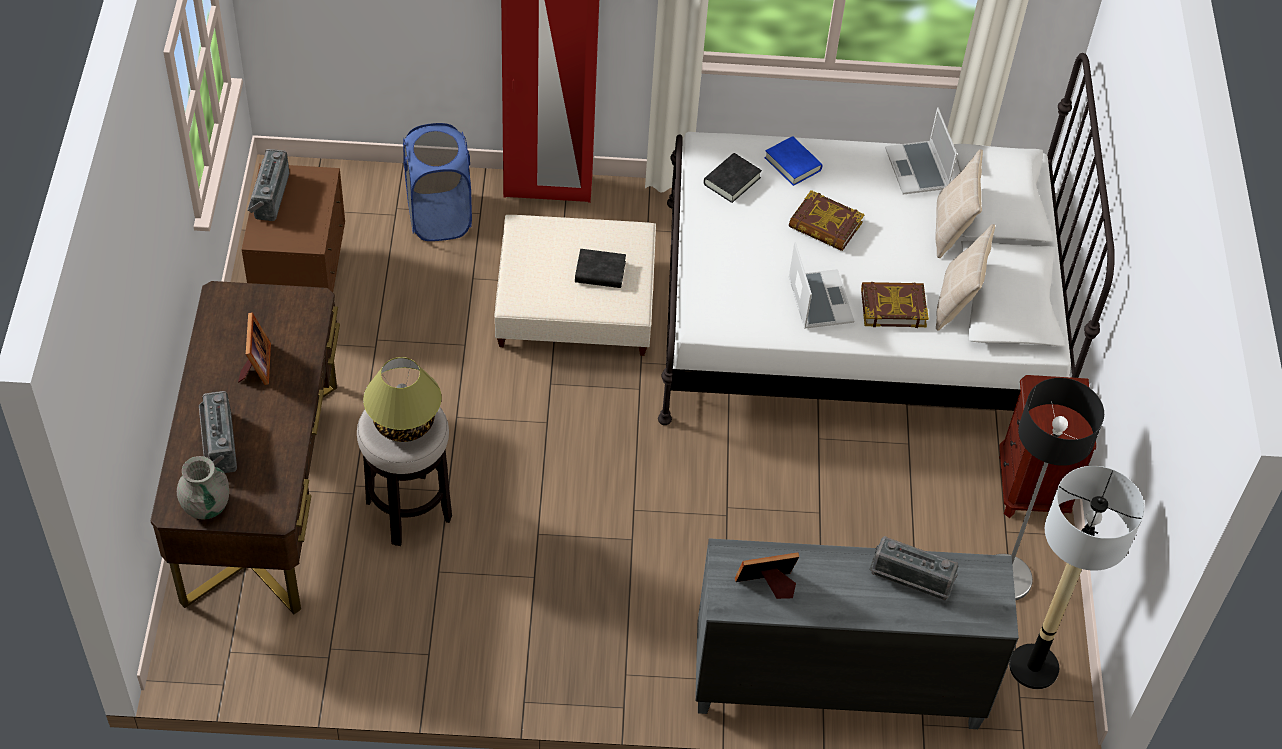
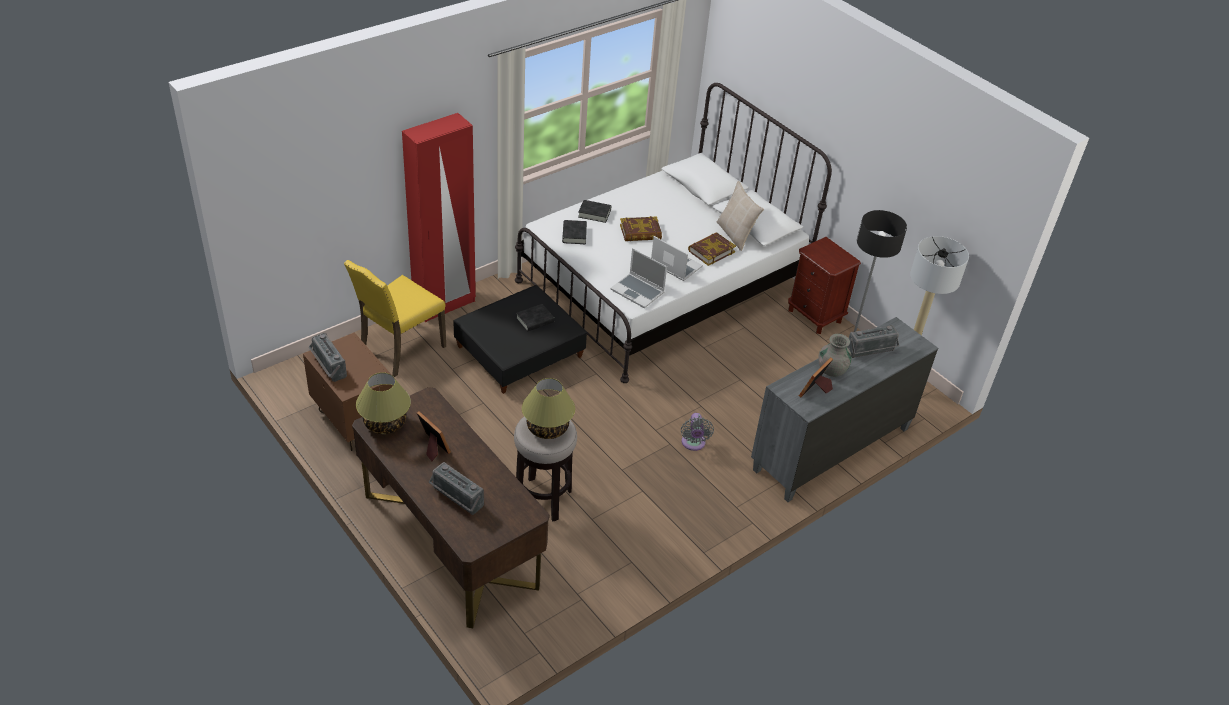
camera: 40 degrees left, 10 degrees down
grey vase [177,456,229,519] -> grey vase moved to [818,334,852,377]
blue laundry basket [403,123,472,241] -> yellow chair [344,260,446,377]
beige ottoman [495,215,656,356] -> black ottoman [453,285,587,394]
blue book [765,136,823,186] -> black book [578,200,611,223]
laptop [885,107,957,195] -> laptop moved to [610,248,667,308]
beige pillow [935,149,983,258] -> none
none -> table lamp [356,372,411,434]
none -> grey fan [681,413,714,451]

